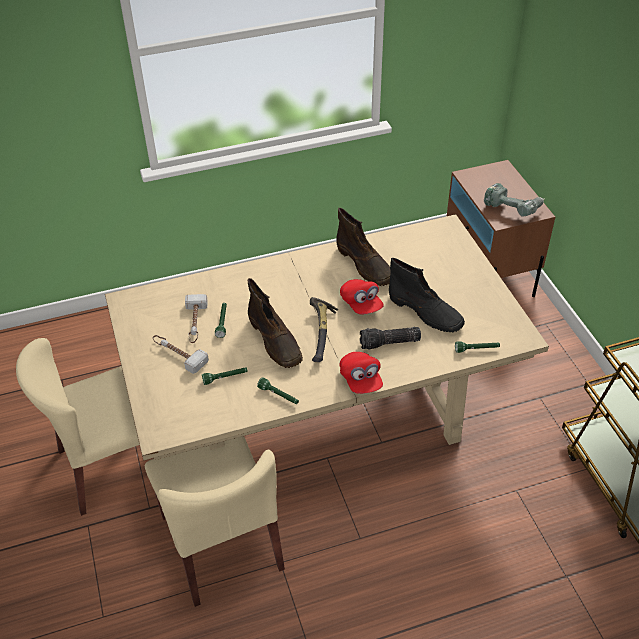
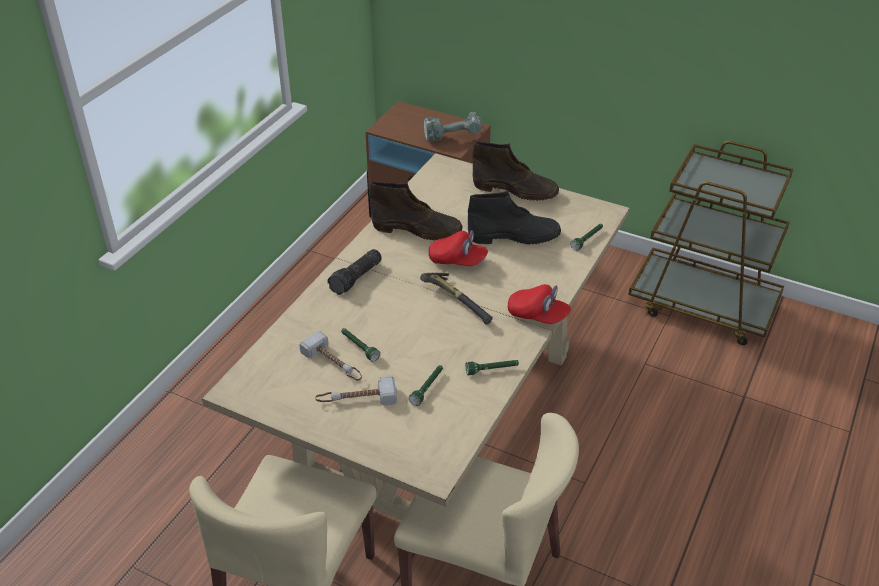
camera: 45 degrees left, 5 degrees down
brown boot [248,278,303,368] -> brown boot moved to [472,142,559,201]
flashlight [360,327,421,349] -> flashlight moved to [327,249,382,295]

